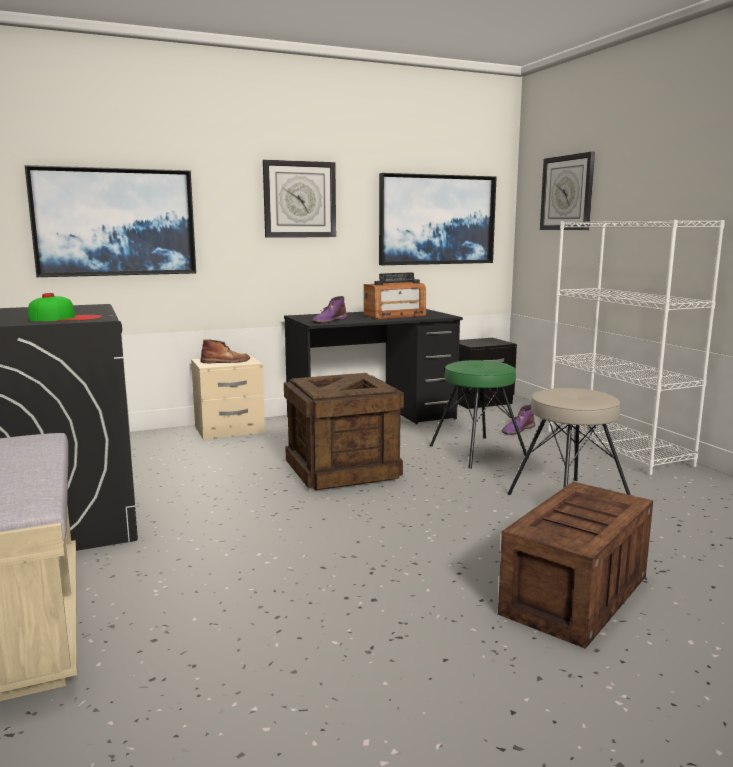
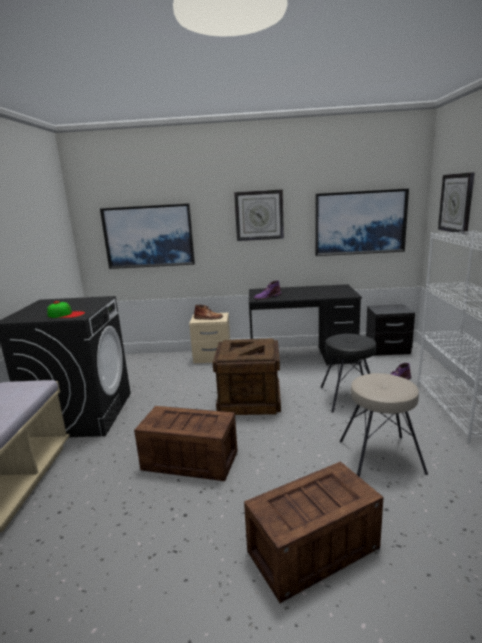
camera: 25 degrees right, 5 degrees up
radio [364,272,426,319] -> none
green stool [430,360,529,469] -> black stool [321,334,376,413]
none -> crate [134,406,238,481]

